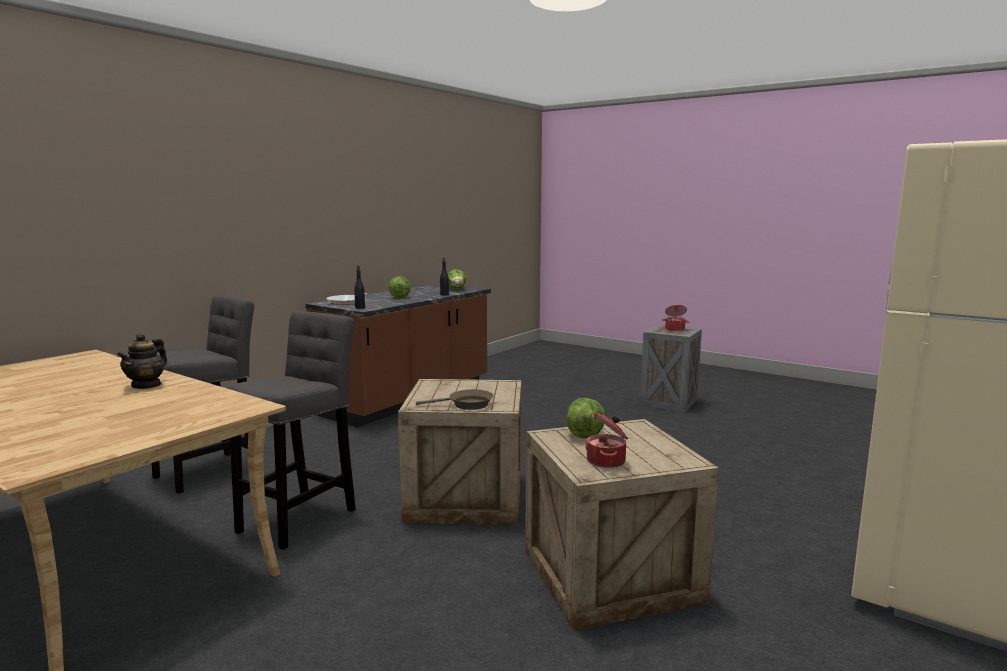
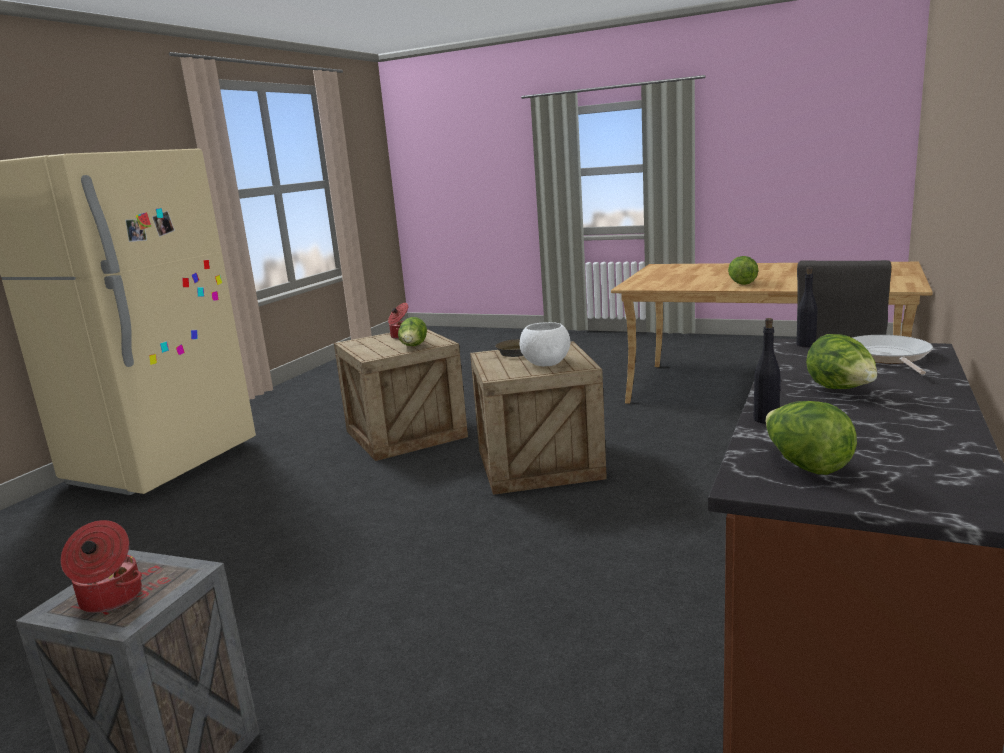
camera: 170 degrees right, 5 degrees up
teapot [117,333,167,389] -> lettuce [728,256,758,285]
grey stool [227,311,356,550] -> none
none -> white bowl [520,322,570,366]

